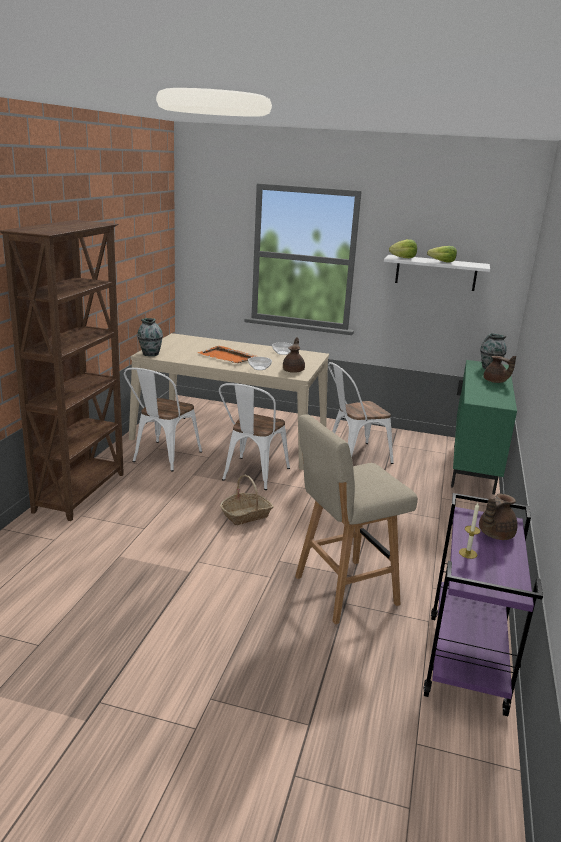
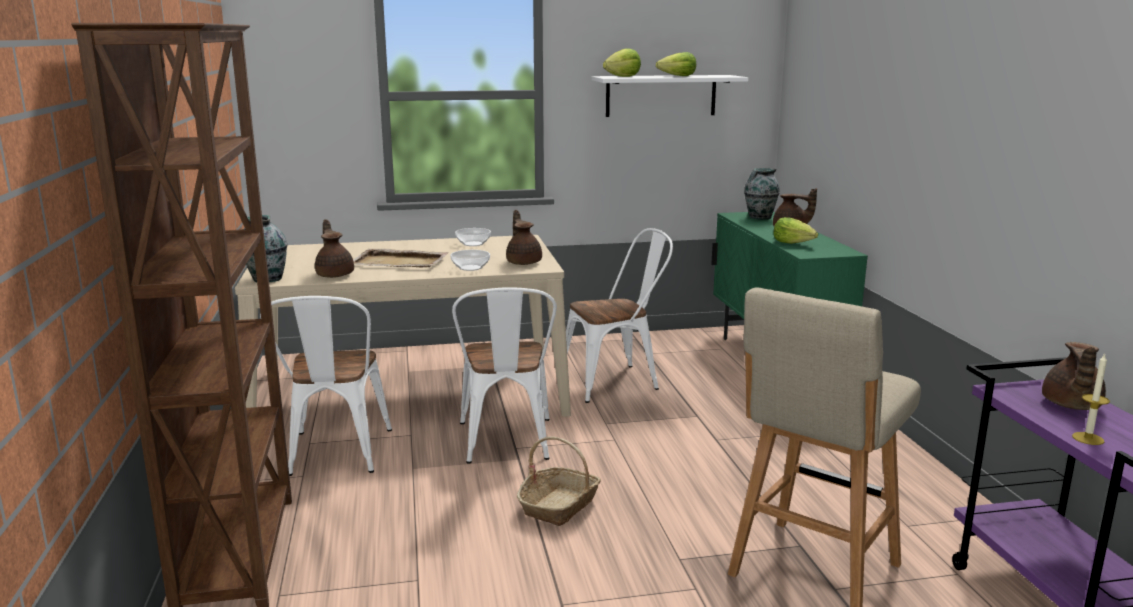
camera: 25 degrees left, 5 degrees down
orange tray [198,346,257,363] -> beige tray [353,249,449,267]
white chair [328,362,394,464] -> white chair turned 150 degrees counterclockwise [566,228,673,403]
none -> brown teapot [315,219,354,278]
none -> lettuce [773,217,818,244]

